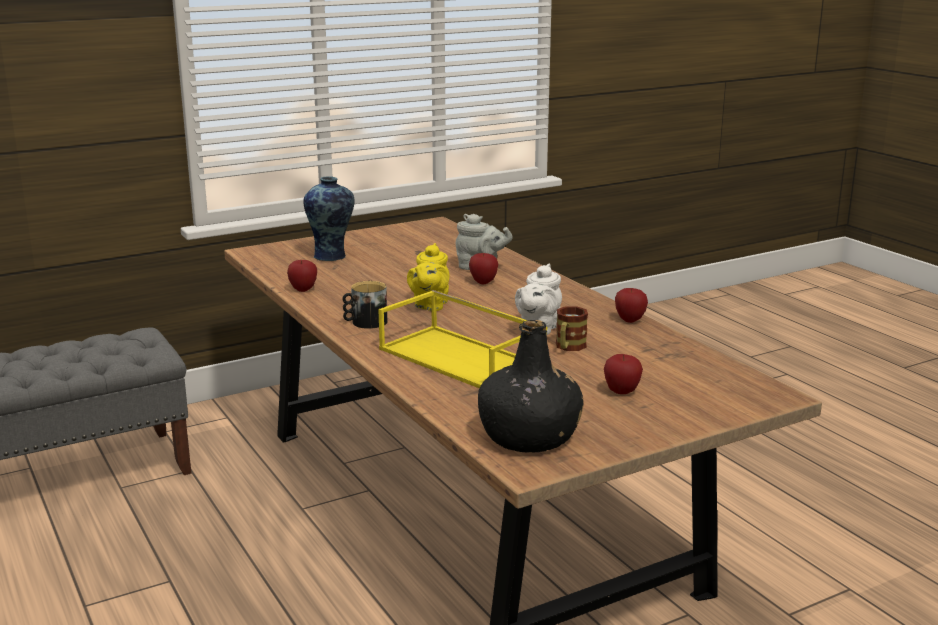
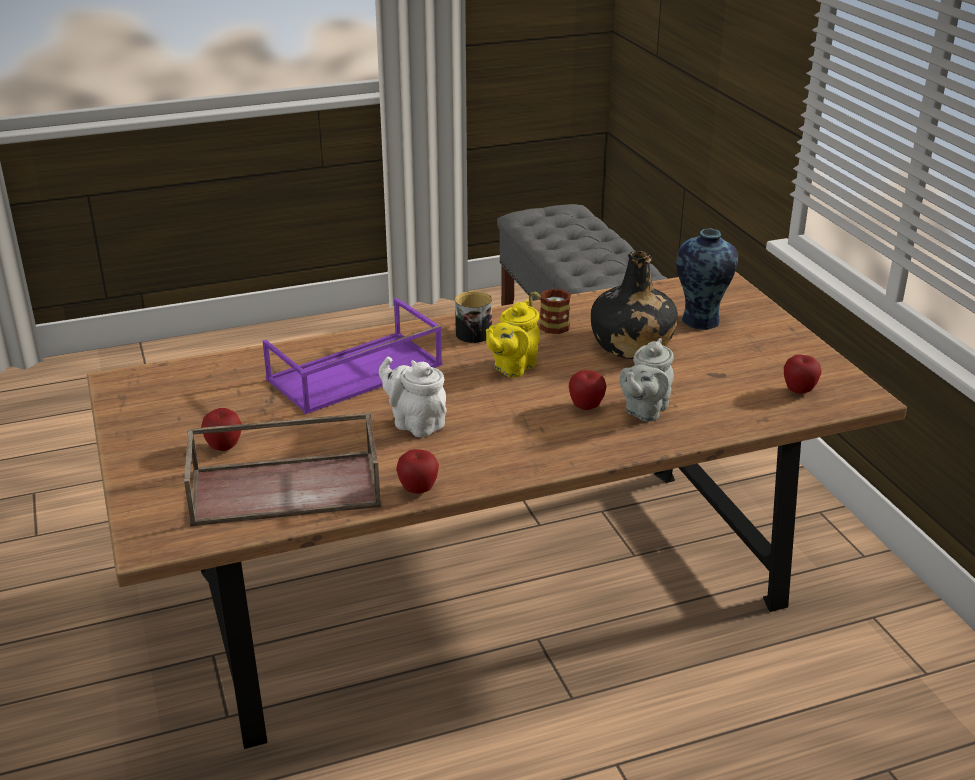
camera: 100 degrees right, 10 degrees up
apple [287,259,317,292] -> apple moved to [784,355,822,394]
yellow tray [378,290,547,388] -> purple tray [263,298,442,414]
yellow teapot [407,243,449,311] -> yellow teapot turned 75 degrees counterclockwise [486,300,540,377]
black bottle [478,320,584,453] -> black bottle moved to [591,250,678,359]
mug [556,306,588,351] -> mug moved to [529,289,571,334]
none -> brown tray [184,413,381,526]

